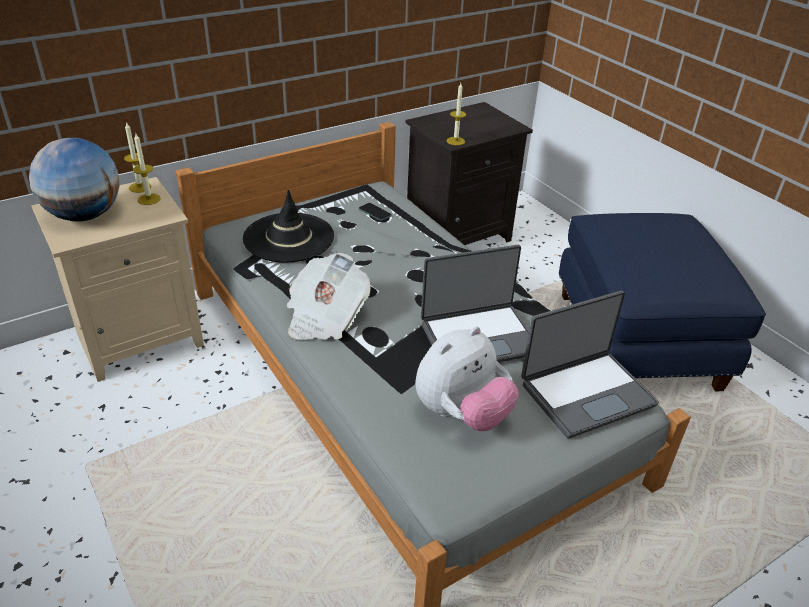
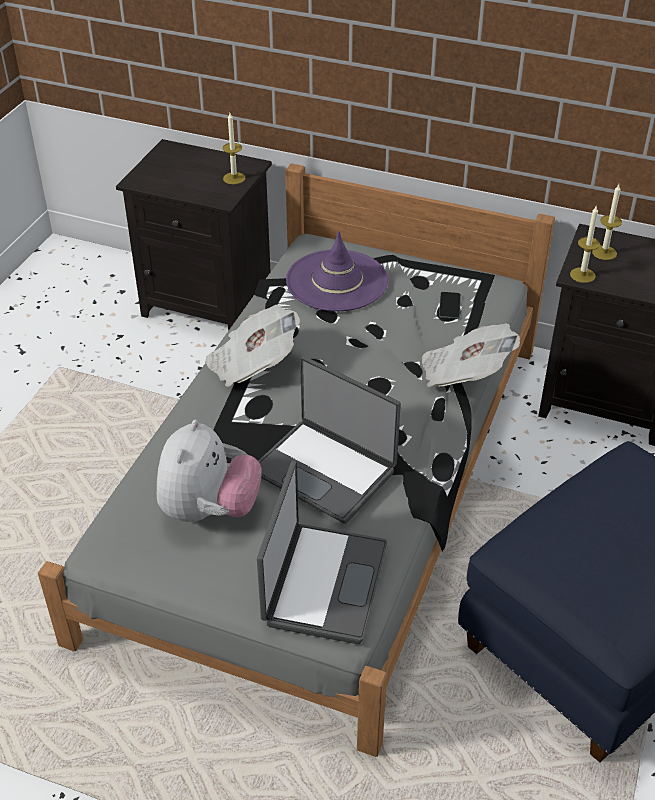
camera: 55 degrees right, 5 degrees up
globe [29,138,120,222] -> none
beige nightstand [31,177,204,382] -> black nightstand [116,139,272,331]
candle [124,122,151,193] -> candle moved to [592,184,622,260]
black hat [243,190,334,262] -> purple hat [286,231,388,311]
plush toy [415,326,519,431] -> plush toy turned 90 degrees counterclockwise [157,420,262,522]
laptop [521,291,659,438] -> laptop turned 105 degrees counterclockwise [257,461,387,644]
none -> newspaper [422,324,520,387]

